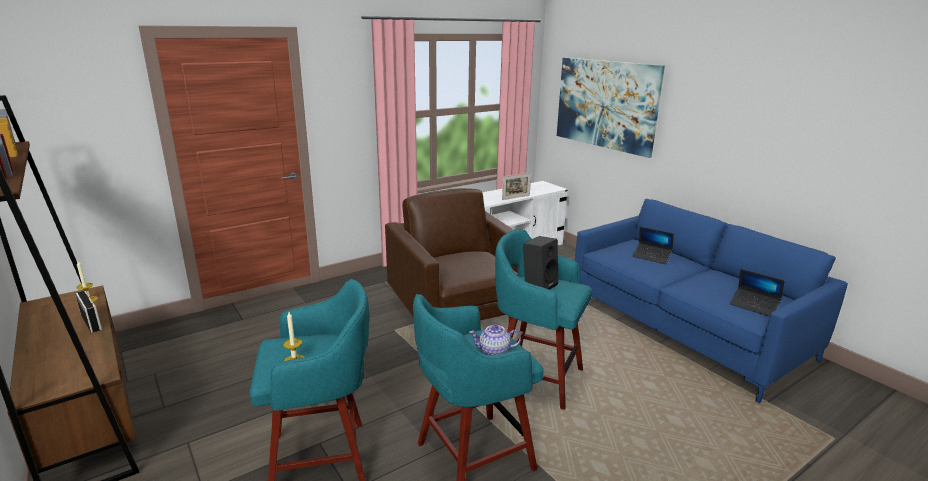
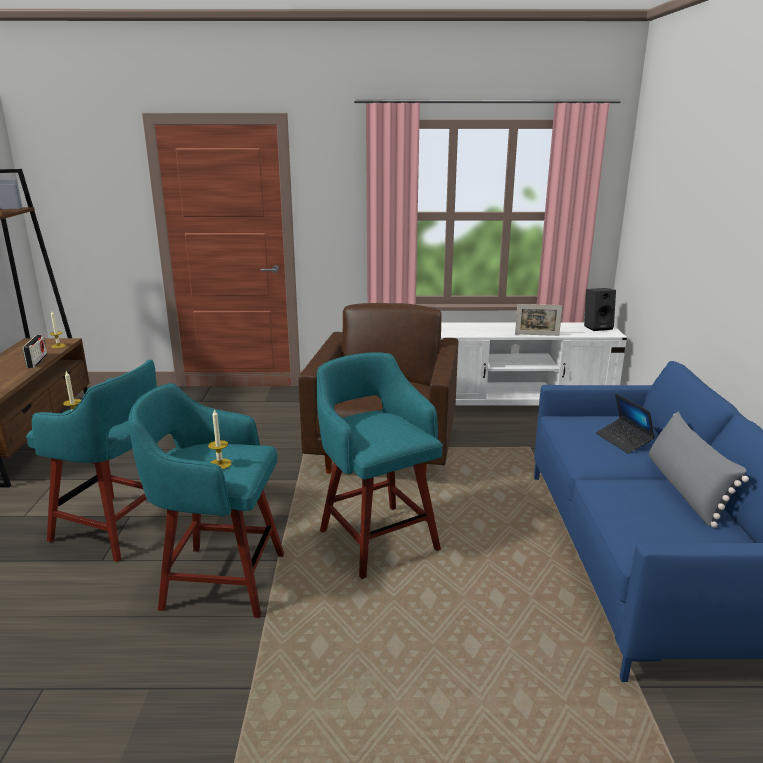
camera: 35 degrees right, 0 degrees up
teapot [469,324,521,355] -> candle [208,409,232,469]
black speaker [523,236,559,290] -> black speaker moved to [584,288,616,331]
picture [557,58,665,158] -> none
laptop [730,269,785,317] -> none
none -> grey pillow [649,412,749,528]

